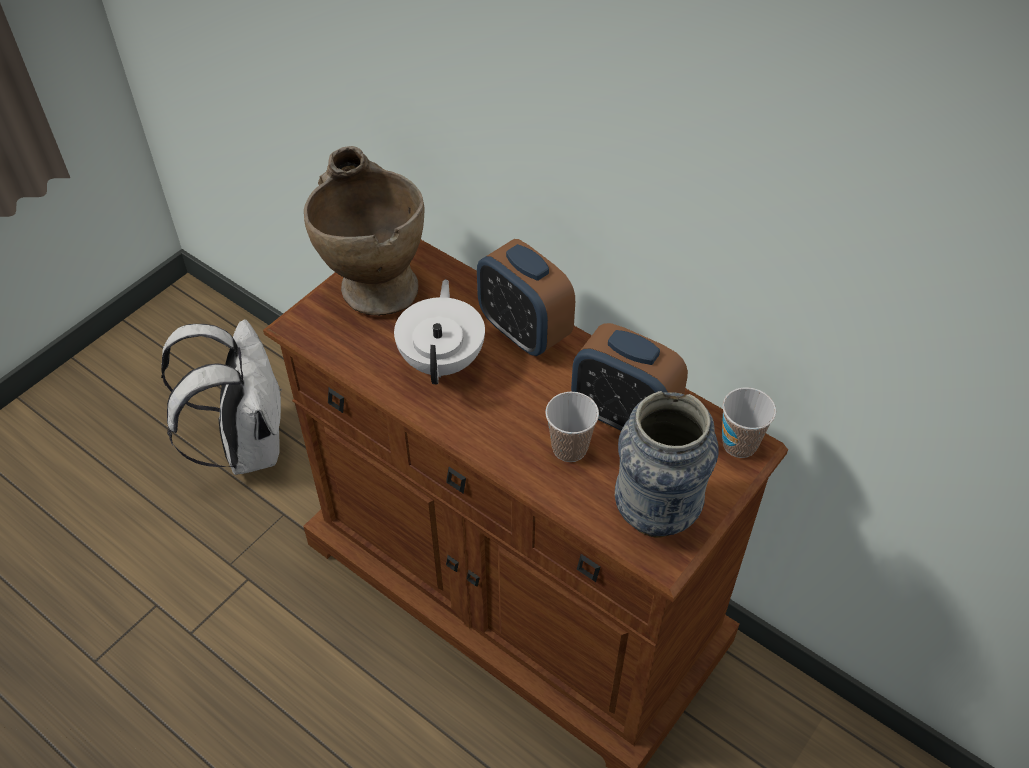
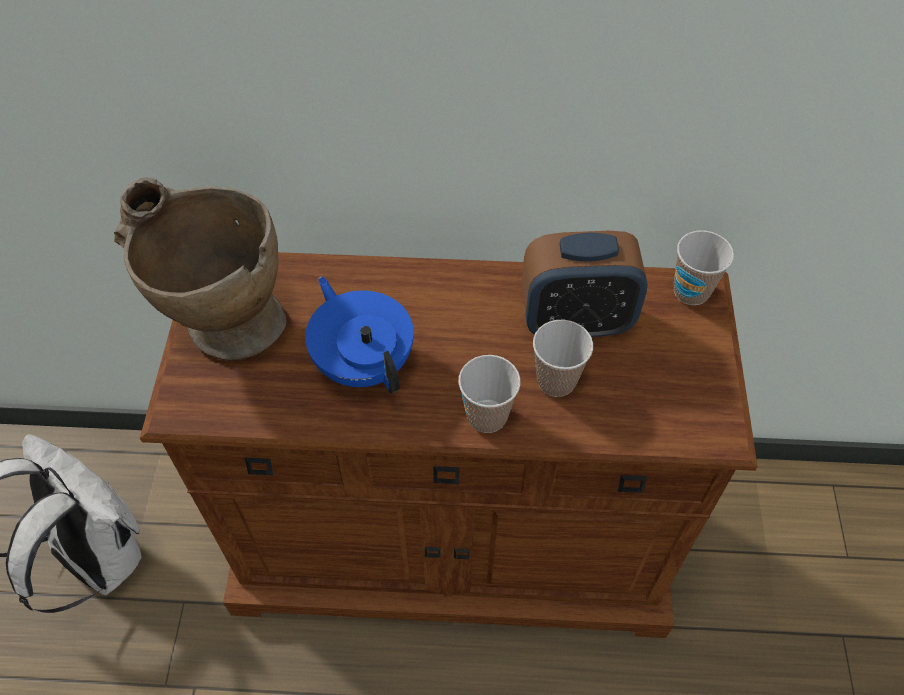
camera: 35 degrees left, 5 degrees up
white teapot [394,279,485,384] -> blue teapot [305,277,414,393]
alarm clock [477,239,575,356] -> none
vase [615,391,719,538] -> none
none -> cup [459,355,521,433]

